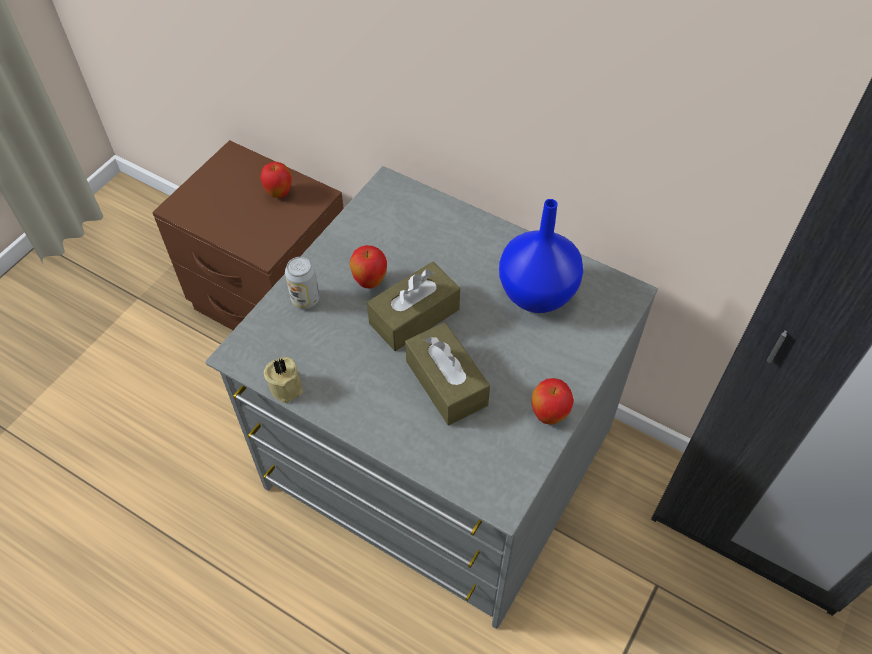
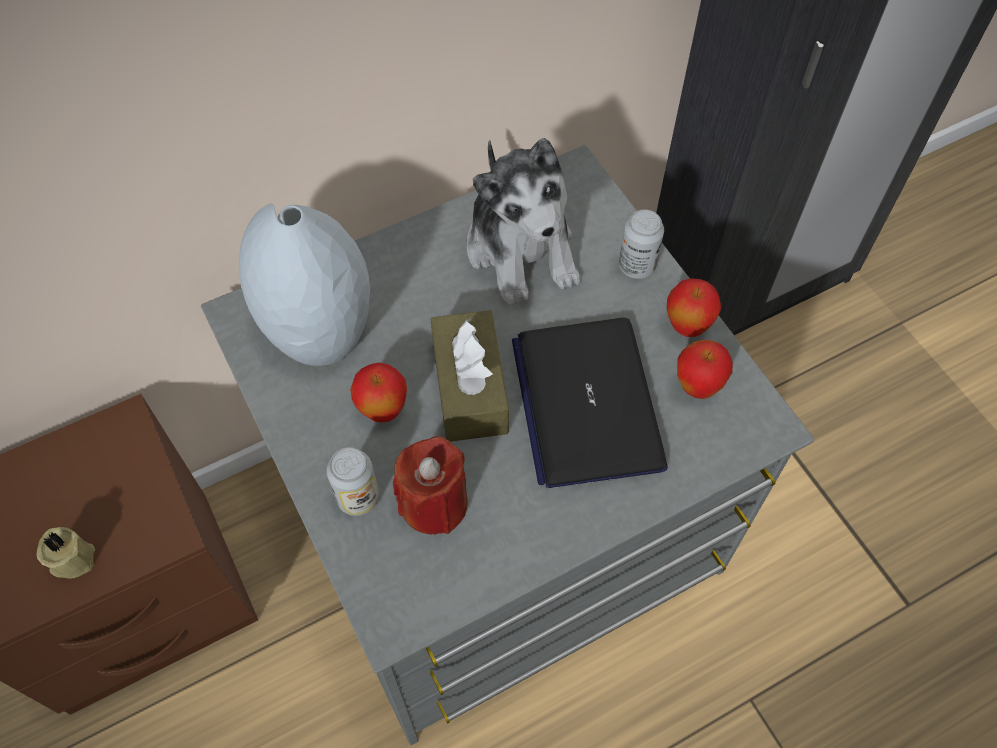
camera: 60 degrees left, 5 degrees up
apple [261,162,291,198] -> apple moved to [677,340,733,399]
beige candle [264,357,303,403] -> beige candle moved to [37,527,95,579]
brown tissue box [405,322,490,425] -> laptop [512,318,668,488]
blue vase [499,199,583,313] -> plush toy [467,138,581,307]
none -> grey vase [239,204,370,366]
none -> red candle [393,436,468,535]
none -> can [619,209,664,279]

